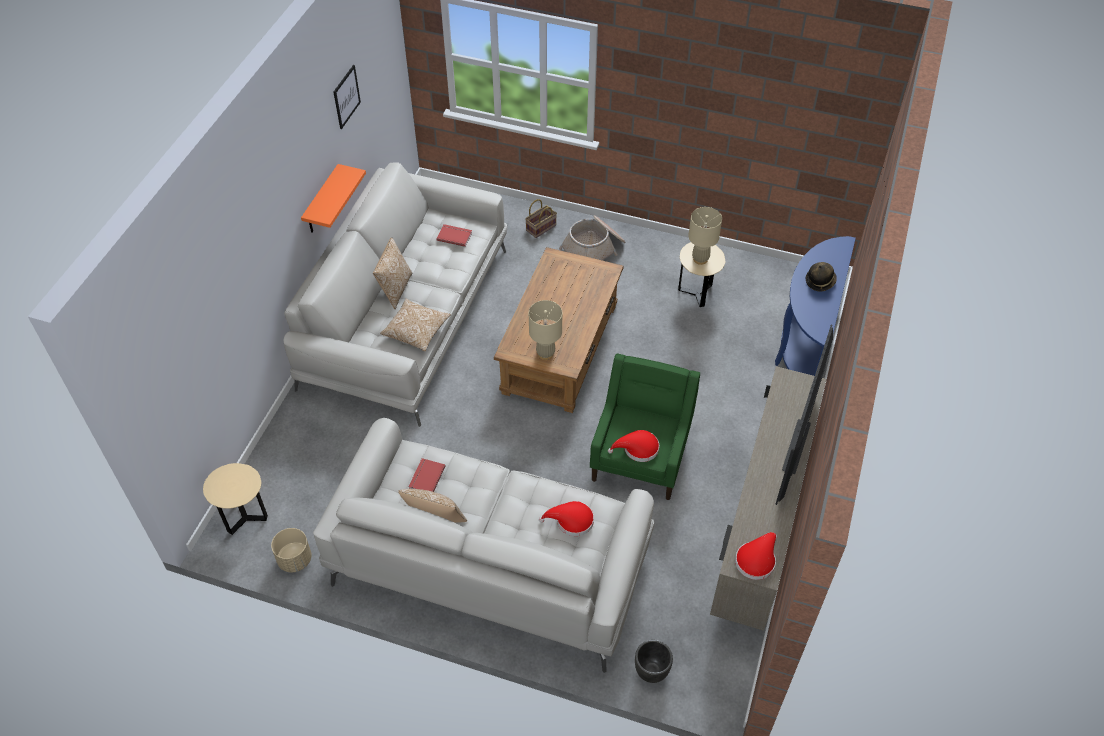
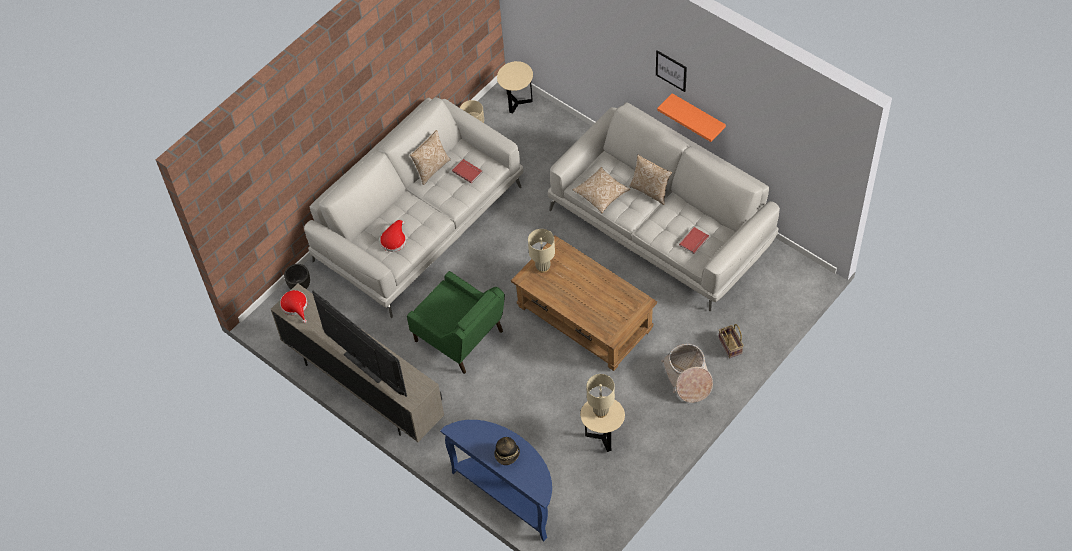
camera: 115 degrees right, 5 degrees up
picture [334,65,361,129] -> picture moved to [656,50,687,92]
red hat [608,430,659,462] -> none

